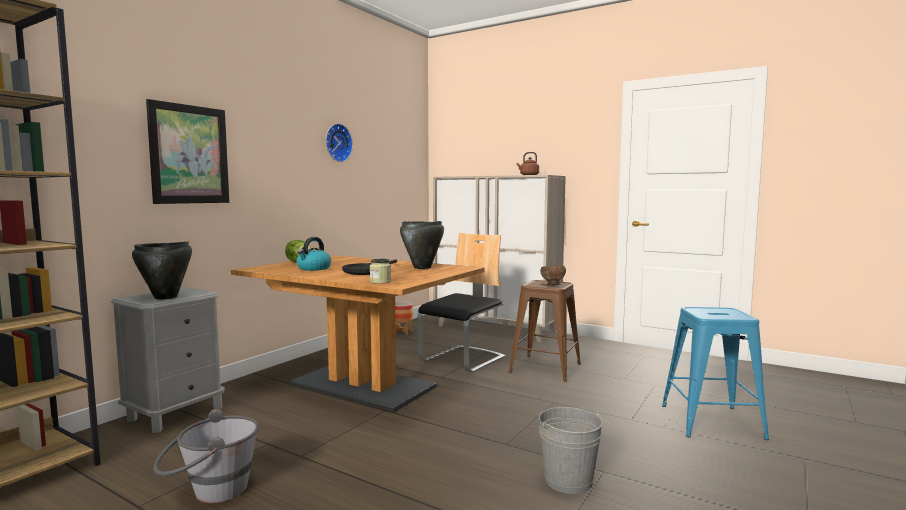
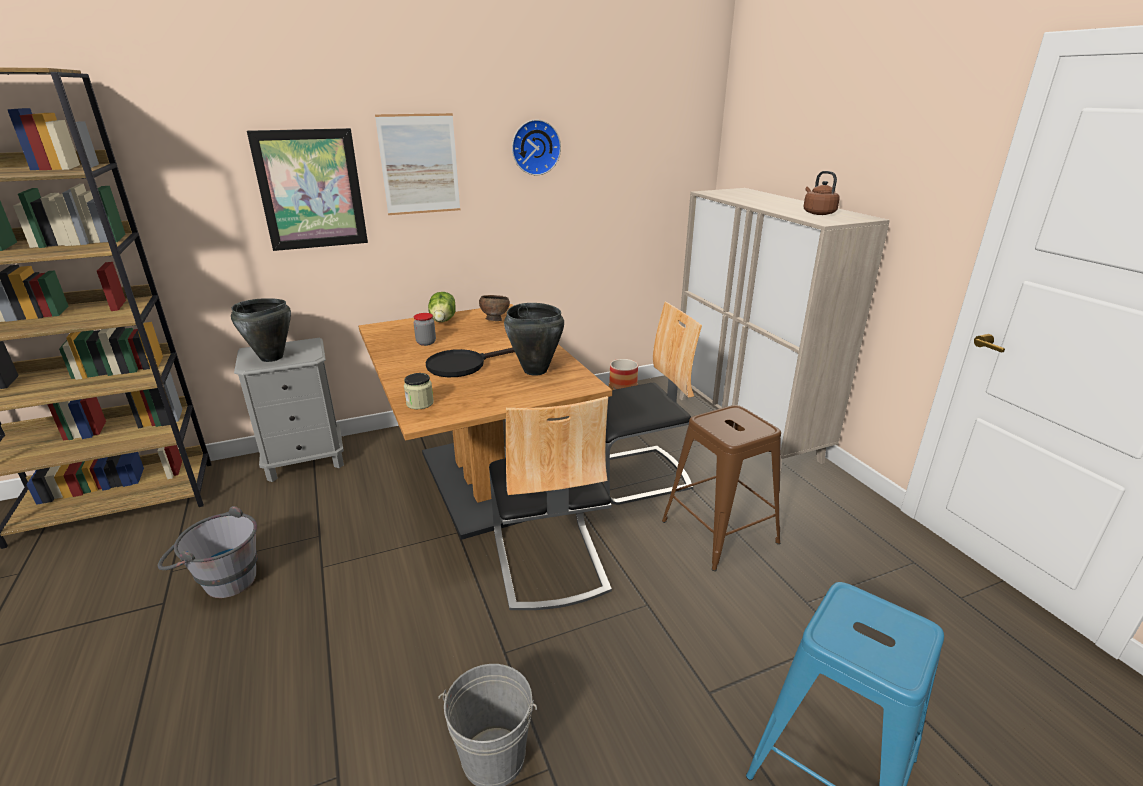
camera: 35 degrees right, 20 degrees up
kettle [297,237,331,271] -> jar [414,313,436,346]
brown bowl [540,265,566,285] -> brown bowl moved to [479,295,510,321]
none -> picture [375,113,460,215]
none -> chair [489,396,612,610]

